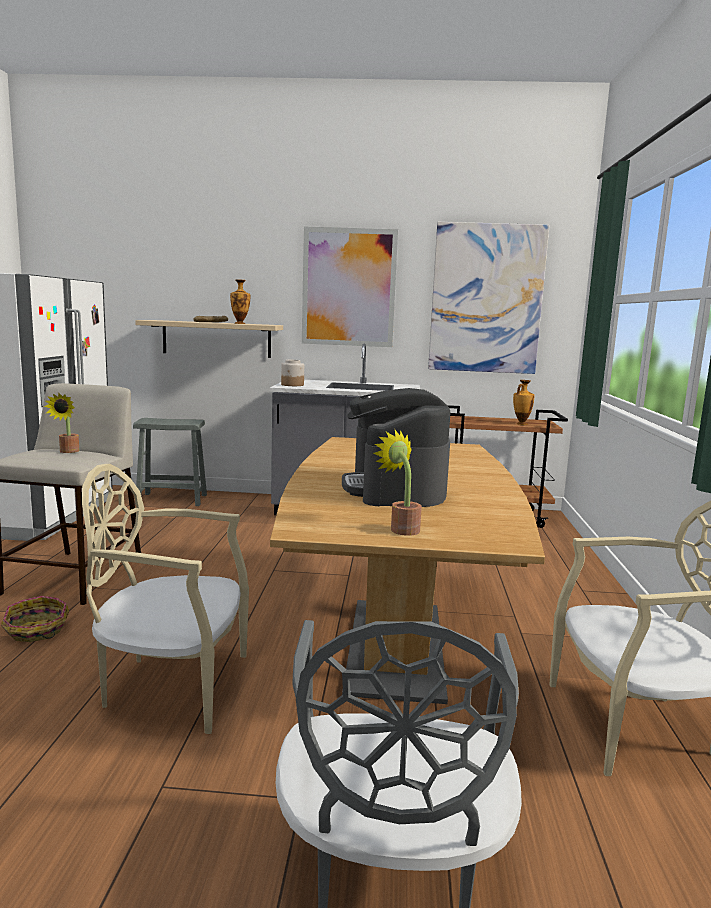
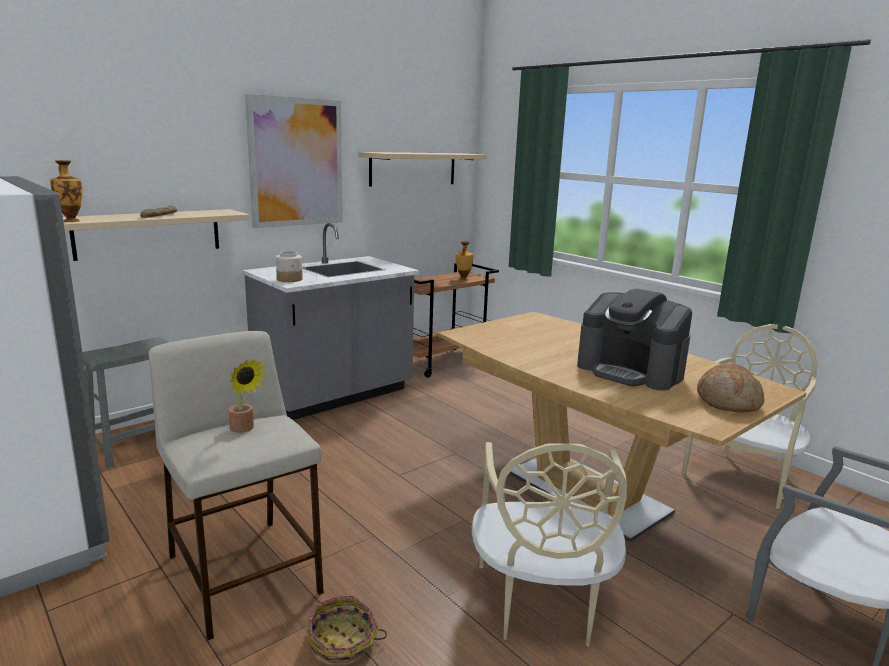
camera: 45 degrees left, 5 degrees up
beige chair [82,464,249,734] -> beige chair turned 45 degrees counterclockwise [472,442,627,647]
vase [230,279,250,324] -> vase moved to [50,160,83,222]
potted plant [373,430,422,536] -> bread [697,364,764,412]
picture [428,222,550,374] -> beige shelf [359,152,487,186]

